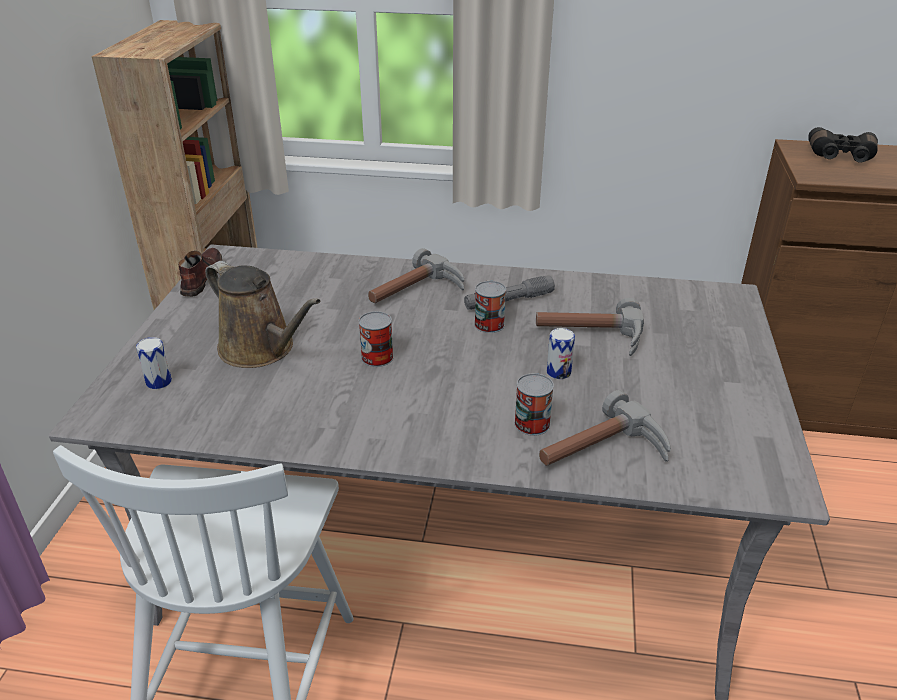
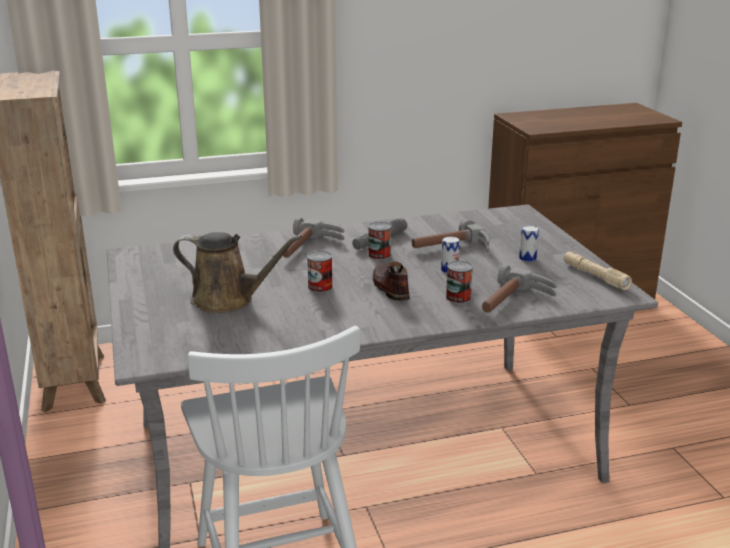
camera: 25 degrees left, 10 degrees down
can [136,337,172,389] -> can moved to [519,226,539,262]
brown shoe [178,248,222,297] -> brown shoe moved to [373,261,409,301]
black binoculars [808,127,878,163] -> none
none -> beige flashlight [564,252,632,290]

